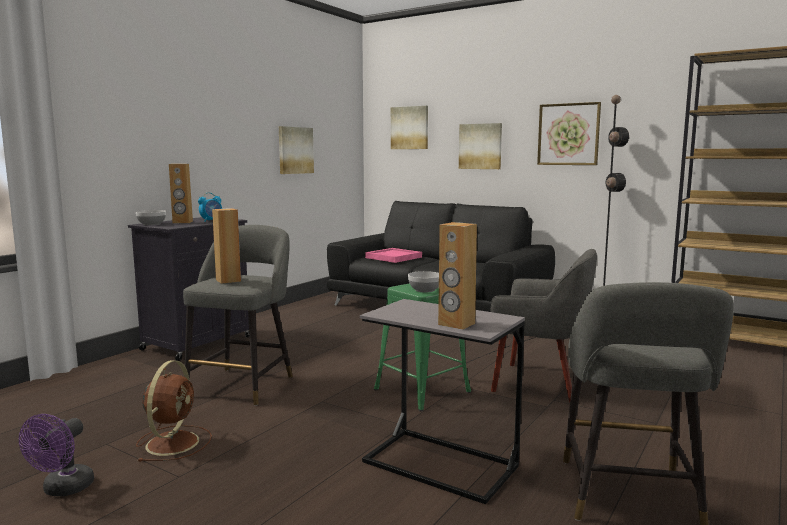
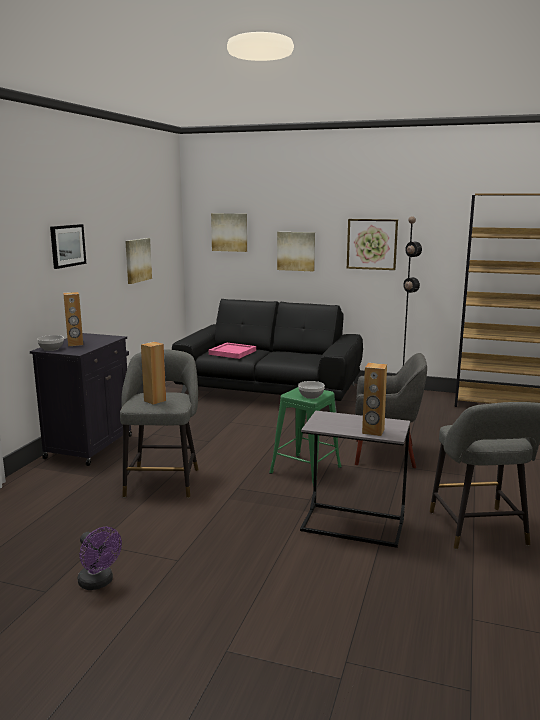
camera: 15 degrees left, 5 degrees up
purple fan [19,414,94,496] -> purple fan turned 45 degrees counterclockwise [78,527,122,590]
brown fan [136,360,212,462] -> none
alarm clock [198,192,222,222] -> none
none -> picture [50,224,86,269]

